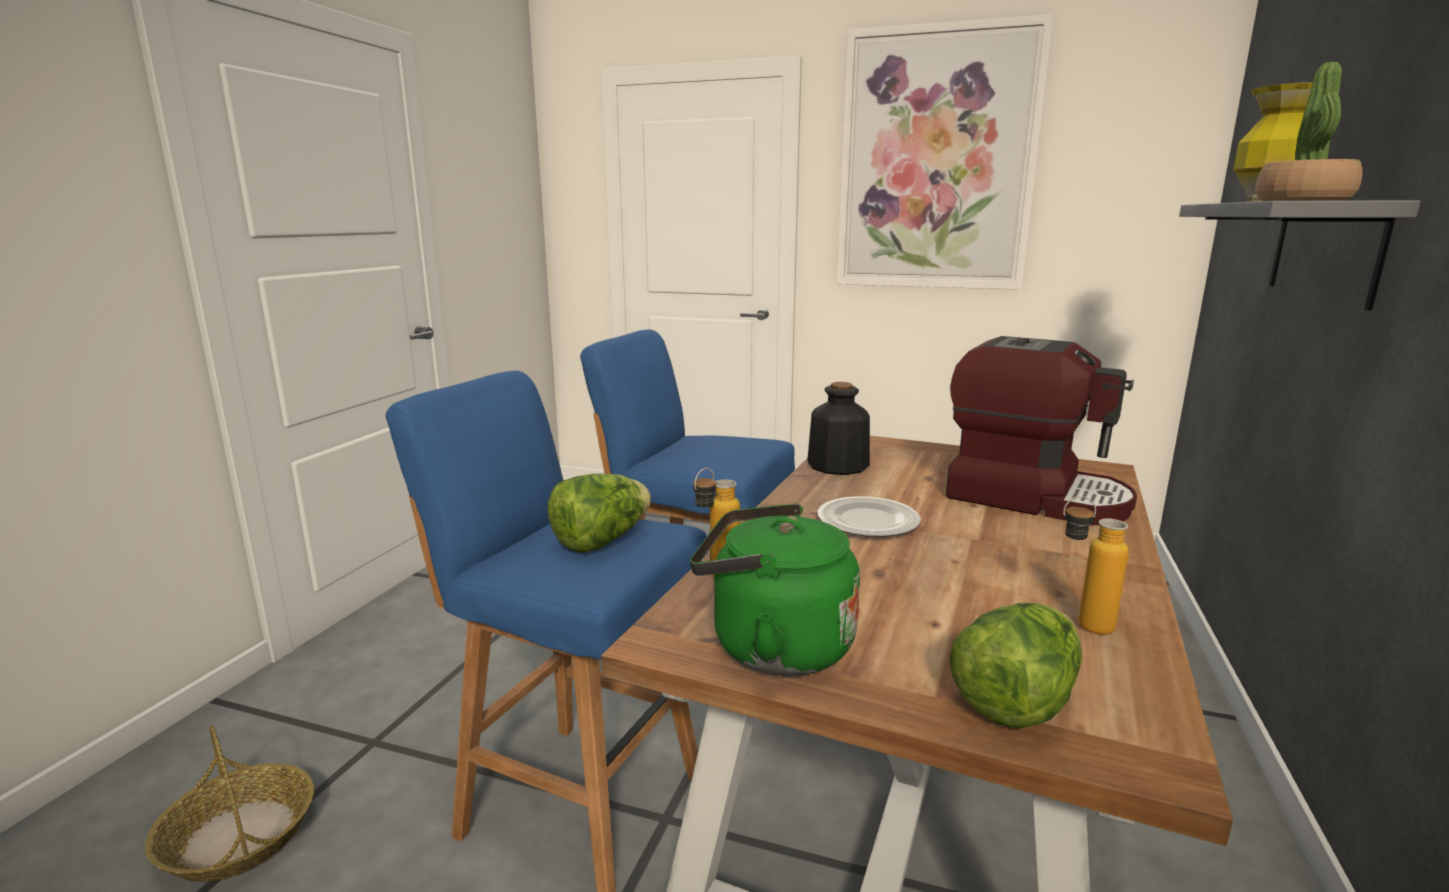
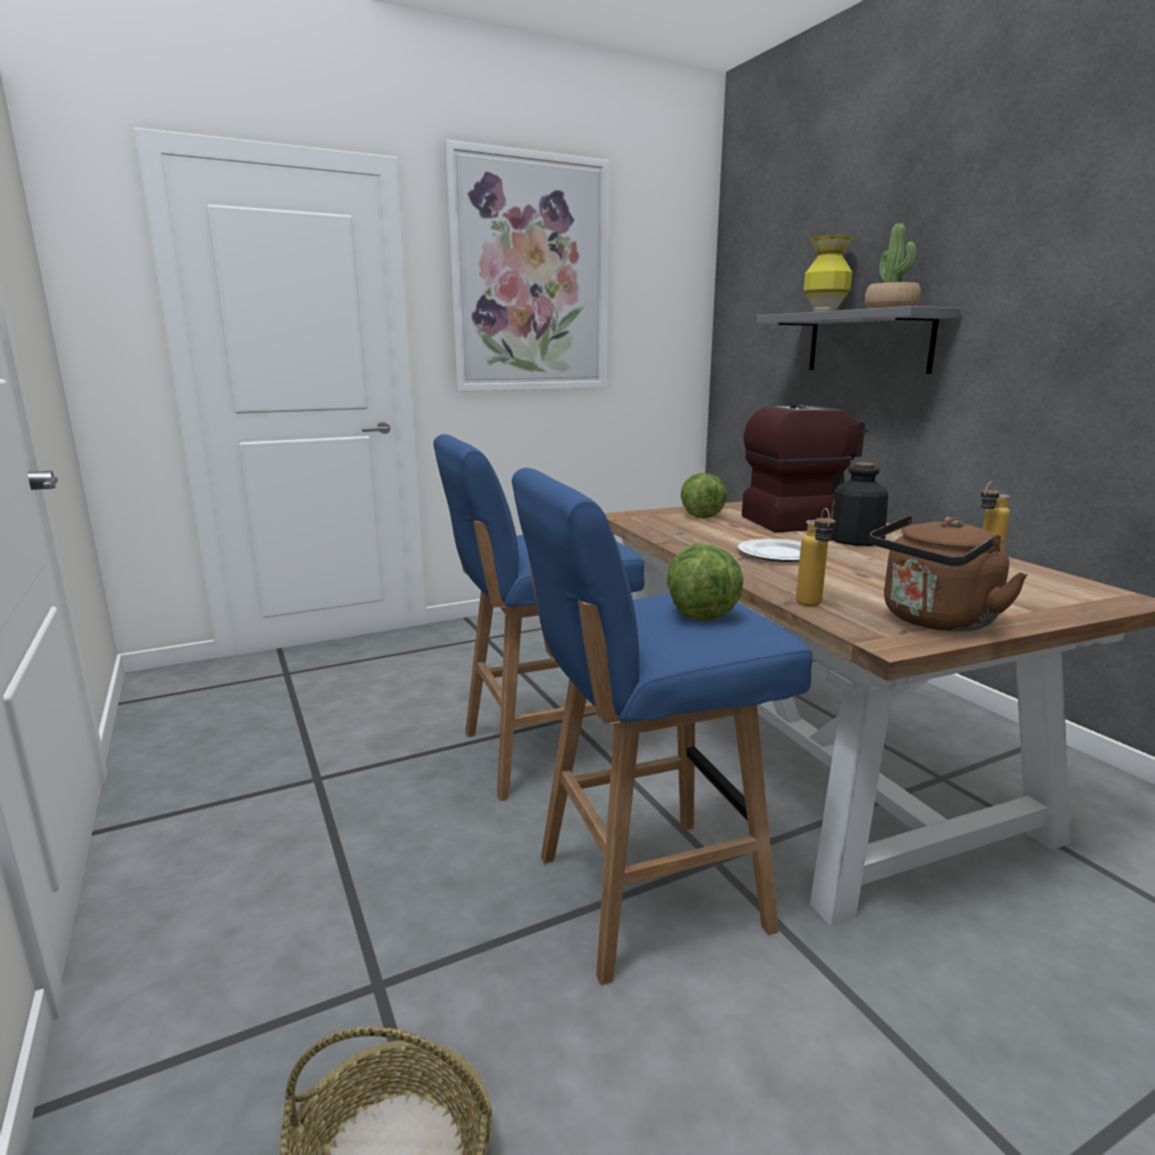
camera: 45 degrees left, 0 degrees up
green kettle [690,504,860,676] -> brown kettle [870,515,1028,632]
bottle [807,382,870,475] -> bottle moved to [830,462,888,546]
lettuce [949,602,1082,729] -> lettuce moved to [681,473,727,519]

